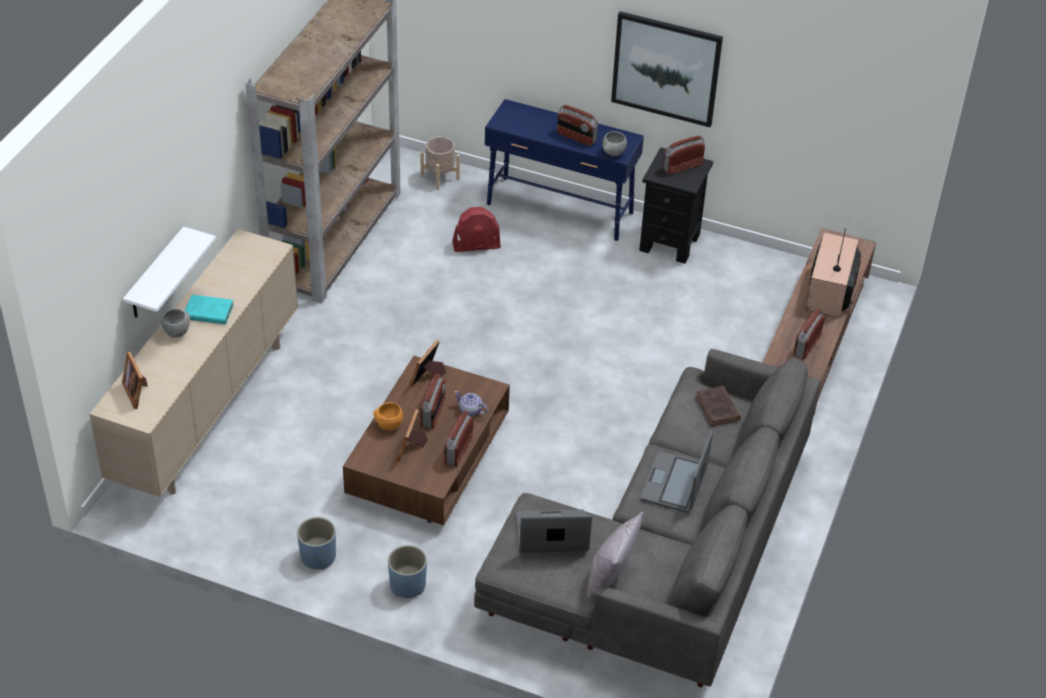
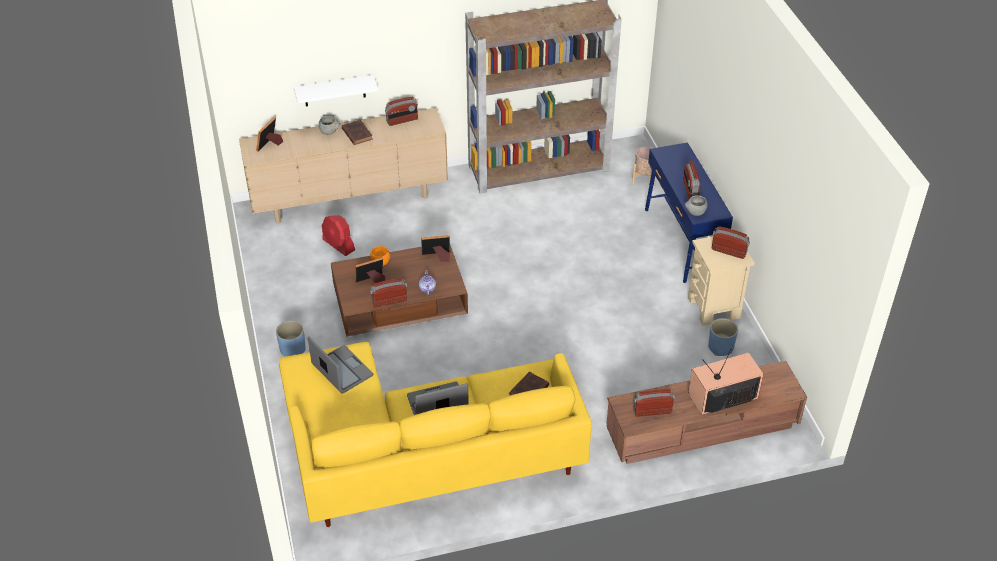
camera: 55 degrees right, 0 degrees up
turquoise book [185,295,234,324] -> brown book [342,120,373,145]
blue planter [297,517,336,570] -> blue planter moved to [708,318,738,356]
radio [420,374,446,429] -> radio moved to [385,97,418,126]
red fan [452,207,501,252] -> red fan moved to [322,215,355,256]
grey sofa [474,349,820,687] -> yellow sofa [279,342,592,527]
purple pillow [587,512,643,599] -> none
picture [611,11,723,127] -> none
black nightstand [639,147,713,264] -> beige nightstand [688,236,754,326]

